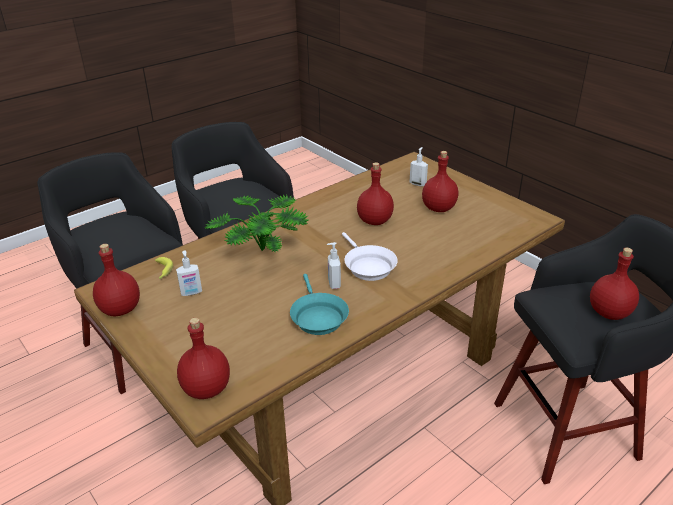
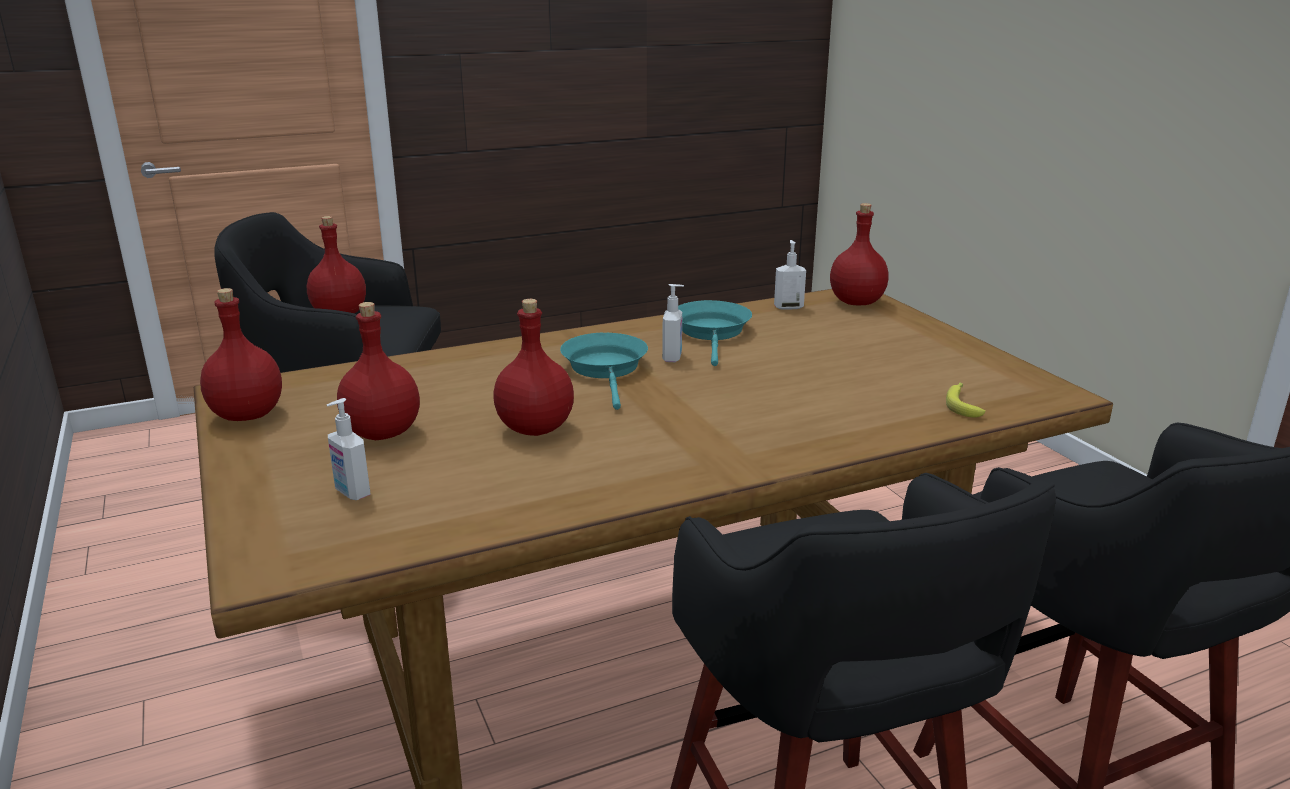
camera: 165 degrees left, 10 degrees down
red bottle [93,244,140,316] -> red bottle moved to [200,288,282,421]
soap dispenser [176,250,202,296] -> soap dispenser moved to [774,240,806,310]
potted plant [204,195,308,252] -> none
white frying pan [342,232,398,281] -> turquoise frying pan [560,333,648,410]

